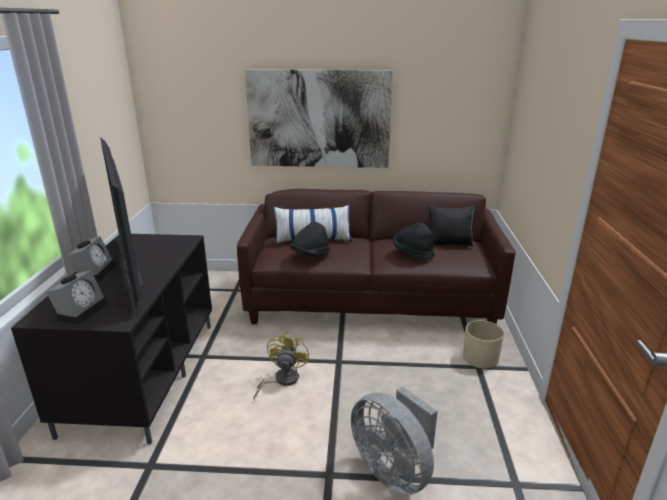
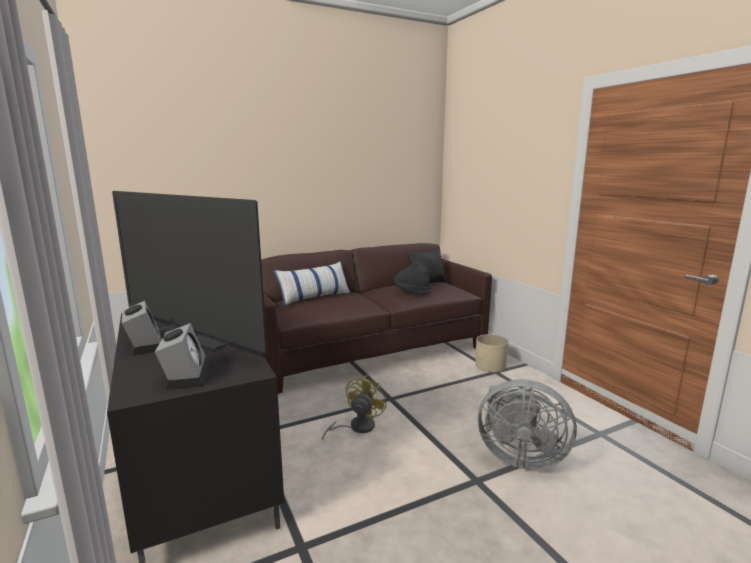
camera: 30 degrees left, 10 degrees down
picture [245,69,393,168] -> none
yellow fan [253,332,309,399] -> yellow fan turned 45 degrees clockwise [322,375,387,440]
black hat [290,222,330,257] -> none

